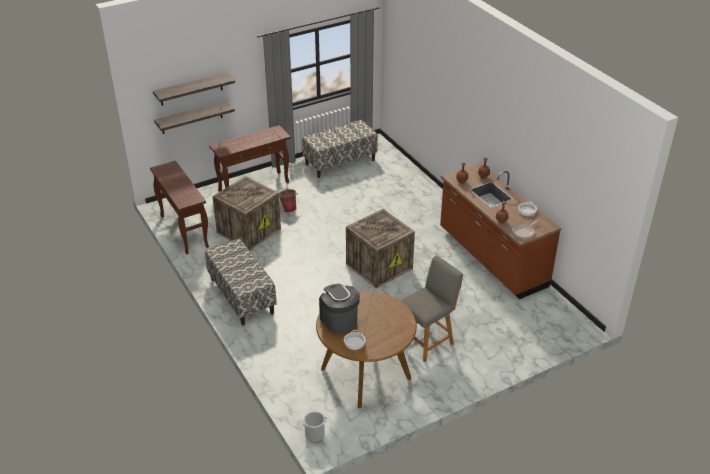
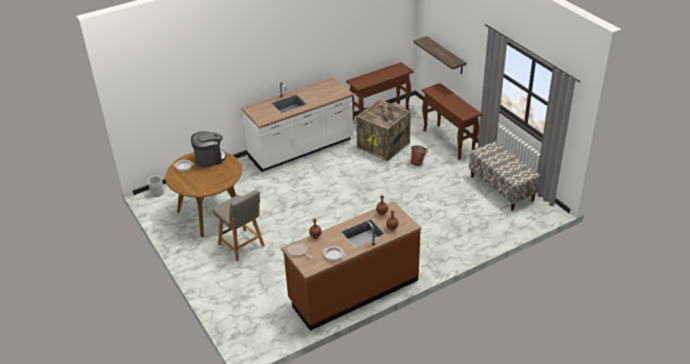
camera: 90 degrees right, 0 degrees up
shelf [153,72,235,106] -> none
bench [205,239,277,325] -> white counter [241,77,354,172]
crate [346,209,415,289] -> none

